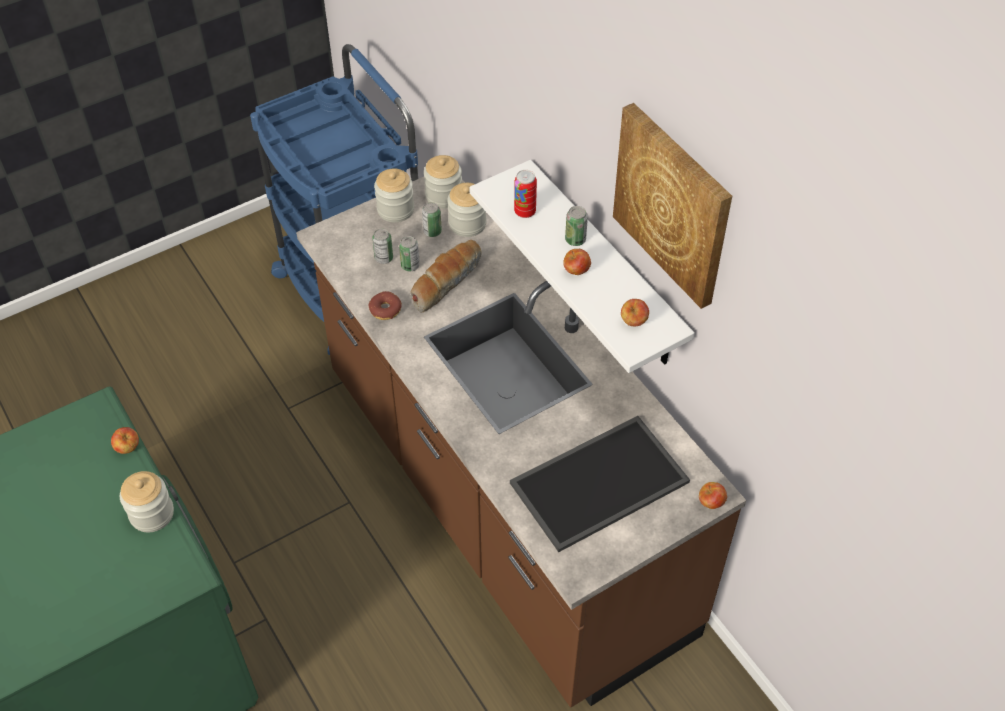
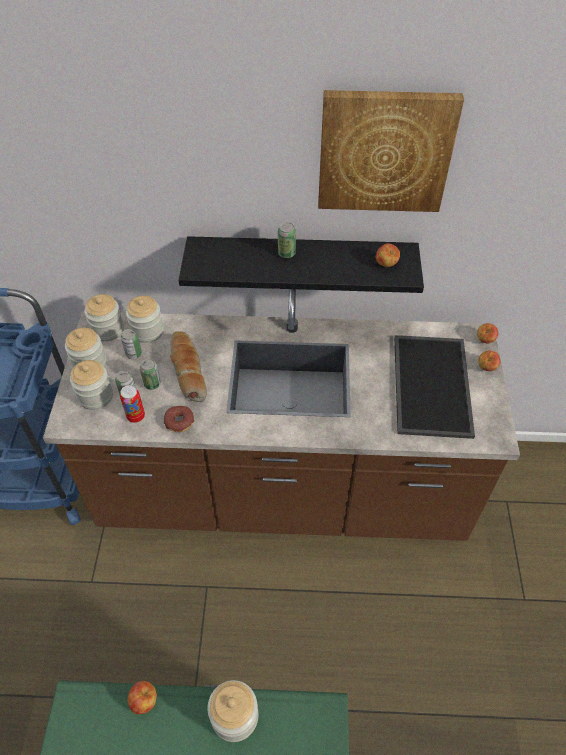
camera: 55 degrees left, 0 degrees up
white shelf [469,160,695,373] -> black shelf [179,236,424,293]
can [514,170,537,218] -> can moved to [120,385,145,423]
apple [563,249,591,275] -> apple moved to [478,350,500,371]
none -> jar [70,360,113,410]

